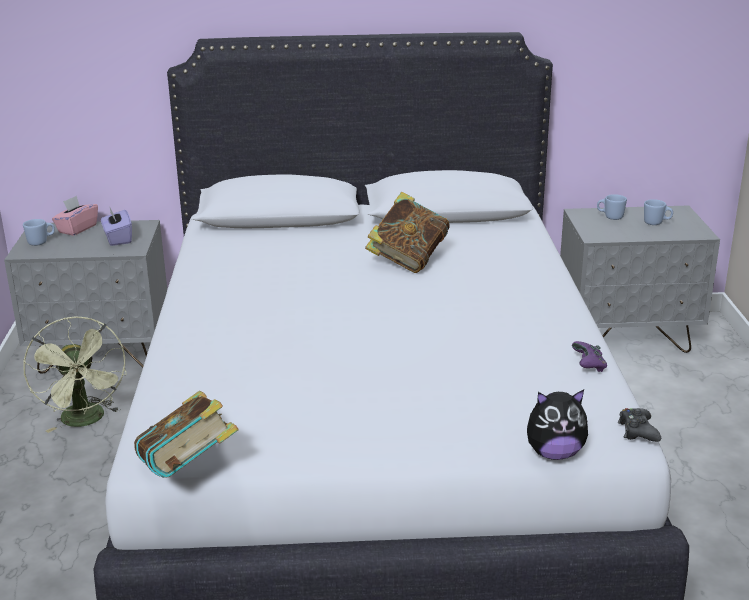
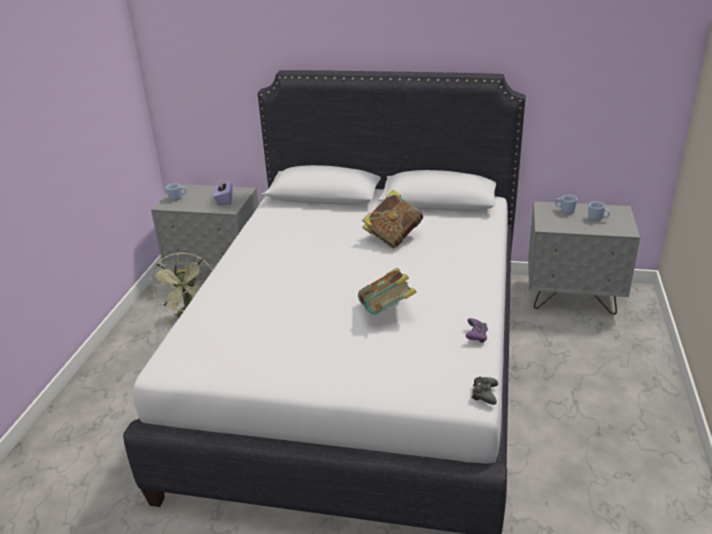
camera: 15 degrees right, 5 degrees up
pink tissue box [52,196,98,236] -> none
book [134,391,239,478] -> book moved to [358,268,417,315]
plush toy [527,390,588,460] -> none

